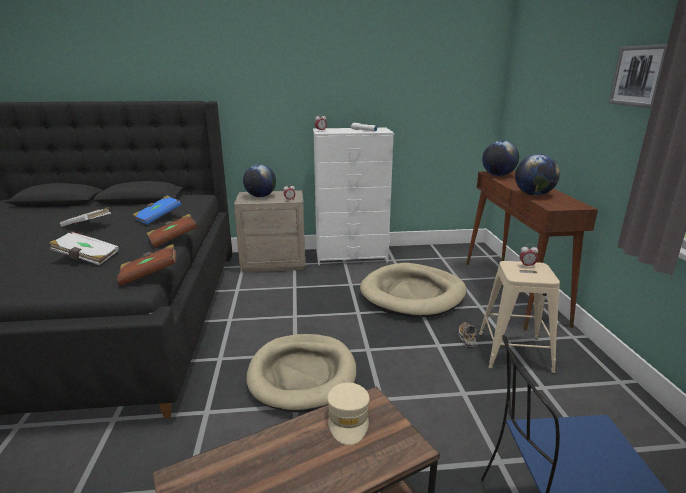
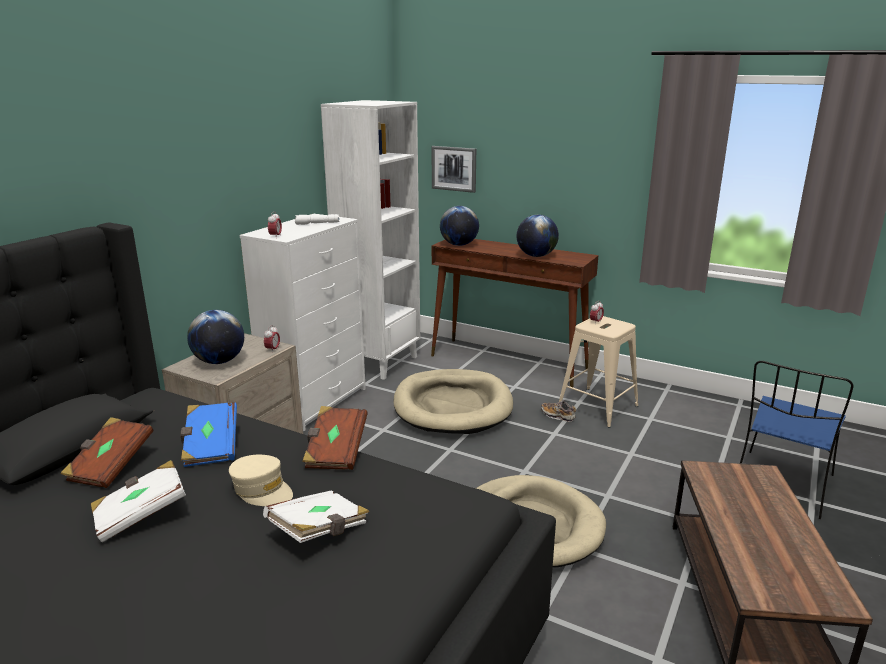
camera: 55 degrees left, 0 degrees up
brown book [117,244,177,286] -> brown book moved to [61,417,154,488]
beige cap [327,382,369,445] -> beige cap moved to [229,455,293,506]
picture [609,44,667,108] -> picture moved to [432,146,476,193]
none -> white bookcase [321,100,420,380]

